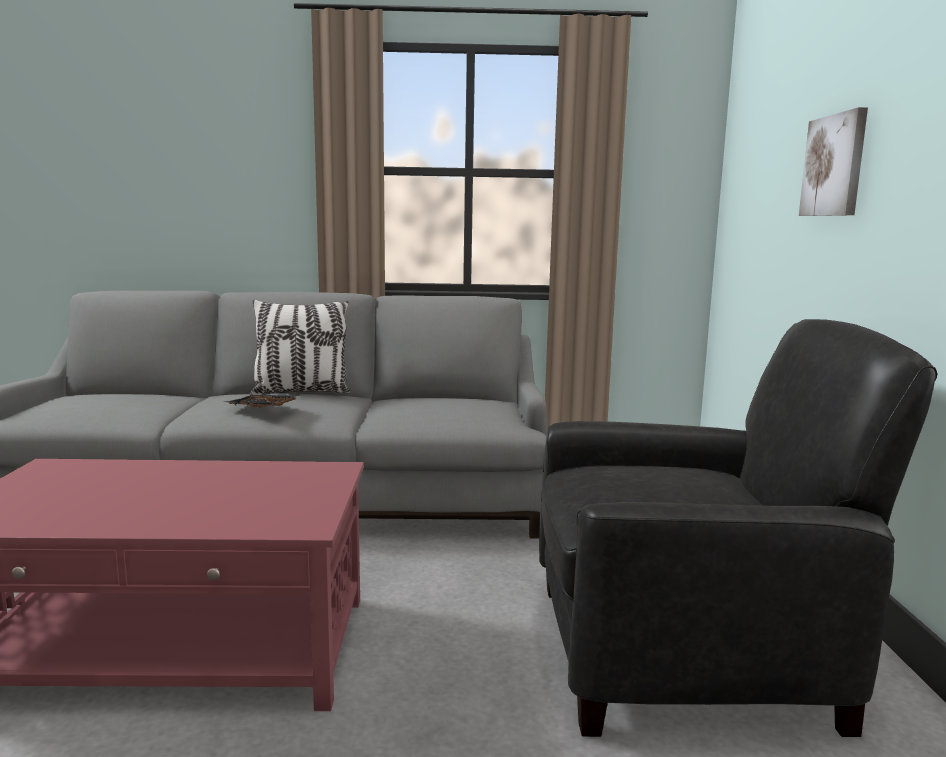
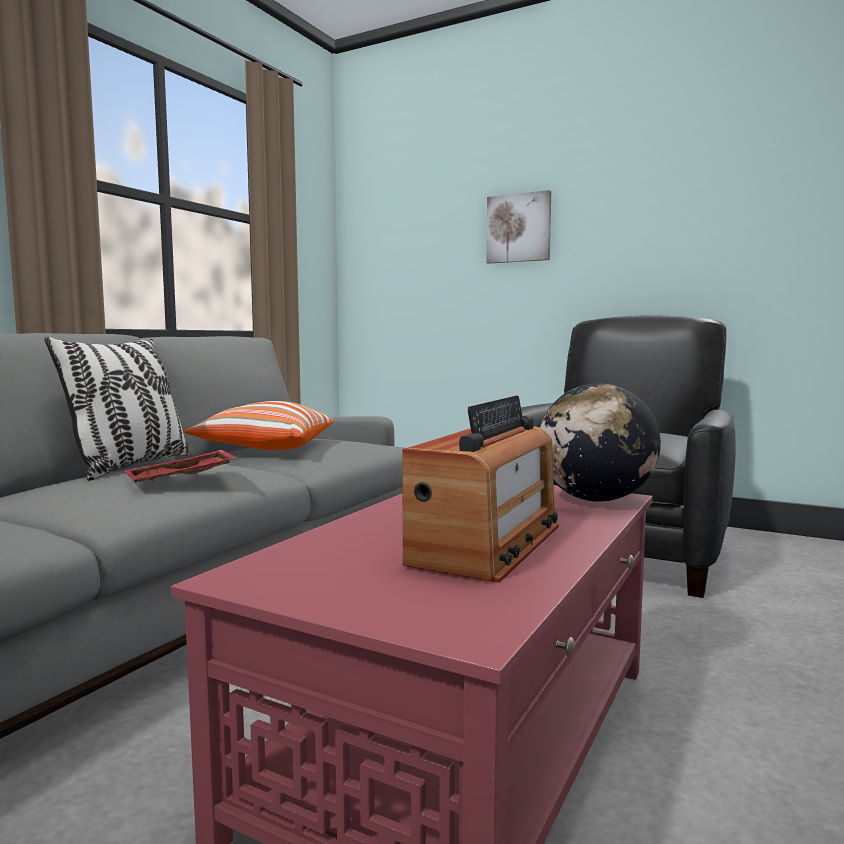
camera: 60 degrees left, 5 degrees down
black tray [225,395,299,407] -> red tray [124,450,236,483]
none -> pillow [184,401,334,450]
none -> radio [402,395,559,583]
none -> globe [540,383,661,502]

